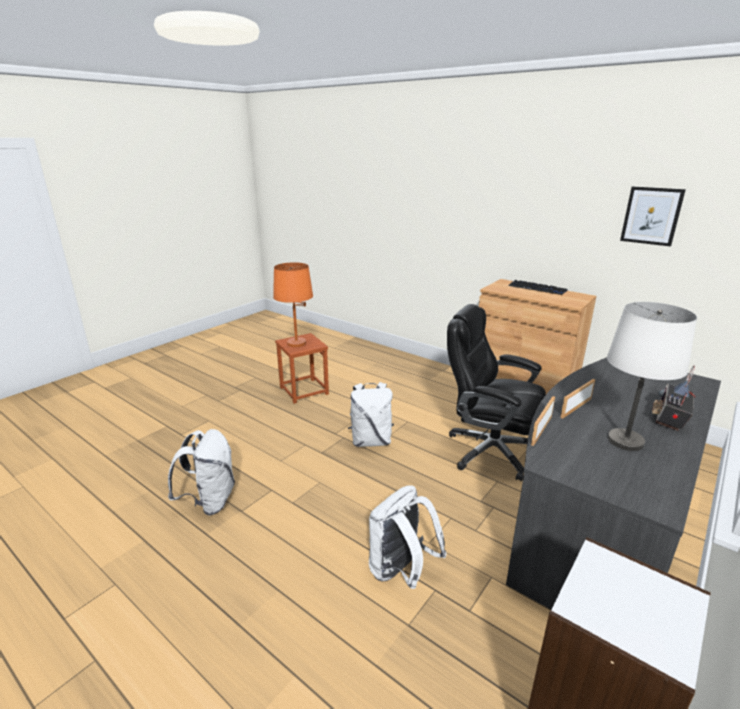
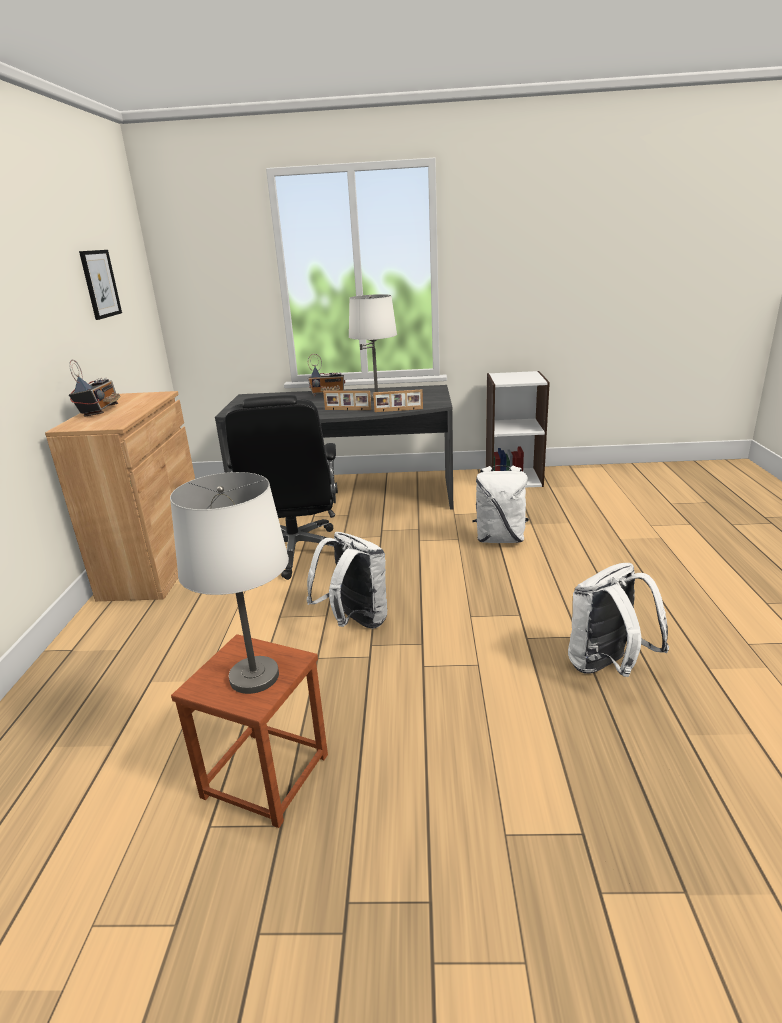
camera: 125 degrees left, 0 degrees up
orange table lamp [273,262,313,347] -> white table lamp [170,472,289,694]
keyboard [508,280,568,295] -> radio [69,360,120,417]

